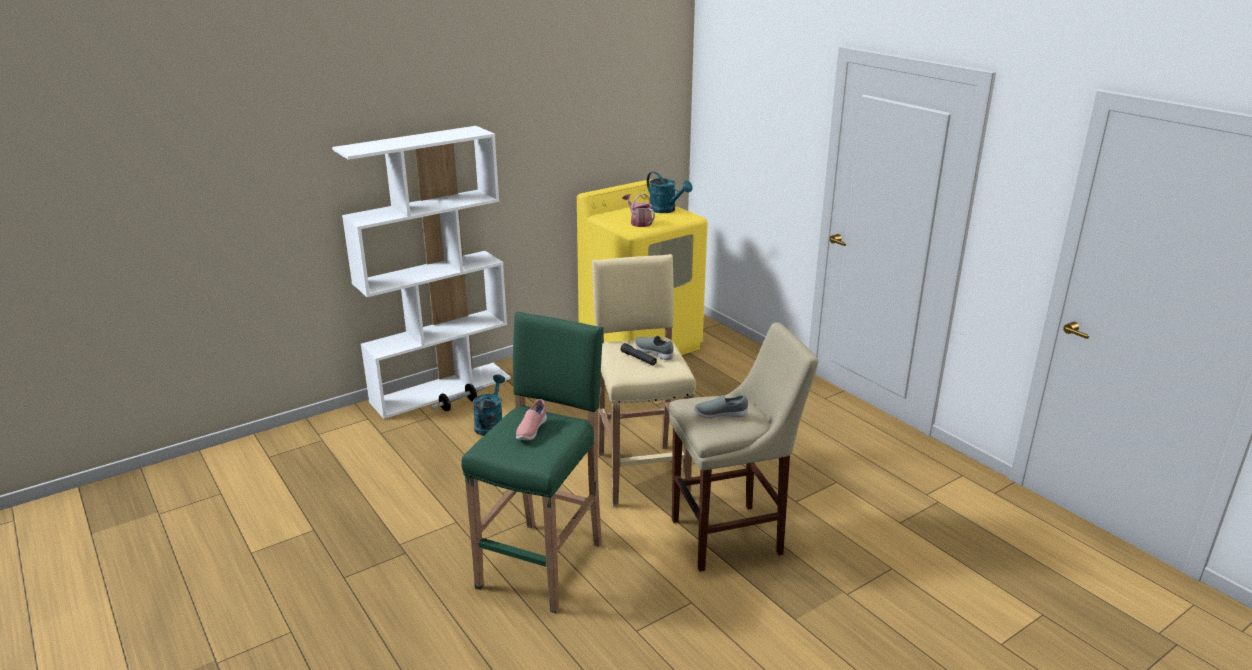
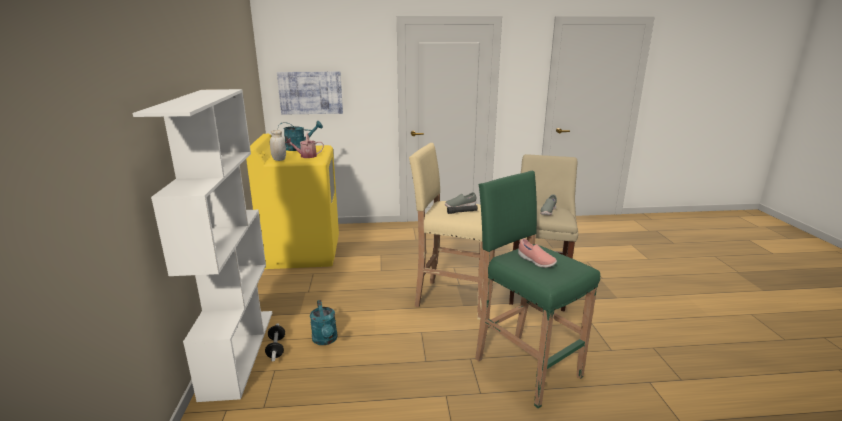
camera: 60 degrees left, 5 degrees down
turquoise watering can [473,374,505,436] -> turquoise watering can turned 150 degrees counterclockwise [310,300,338,345]
none -> white jar [270,130,286,161]
none -> picture [277,72,343,114]

